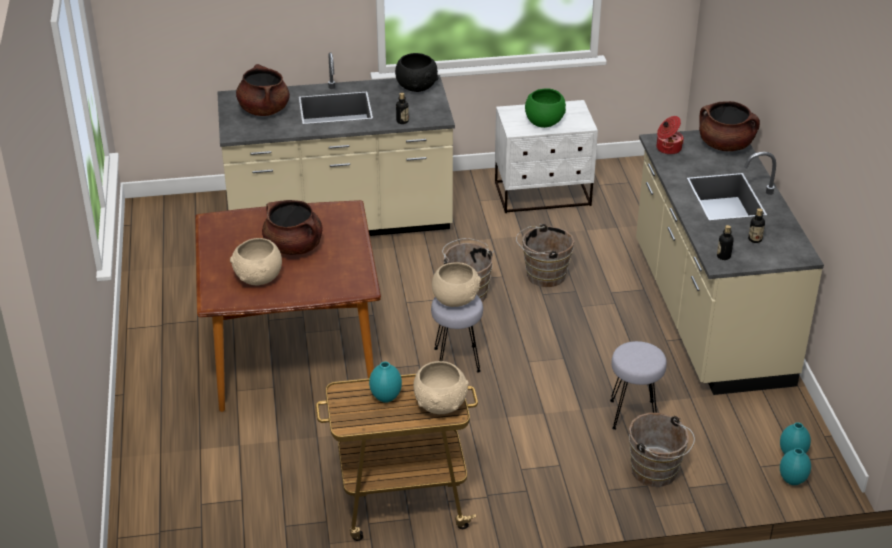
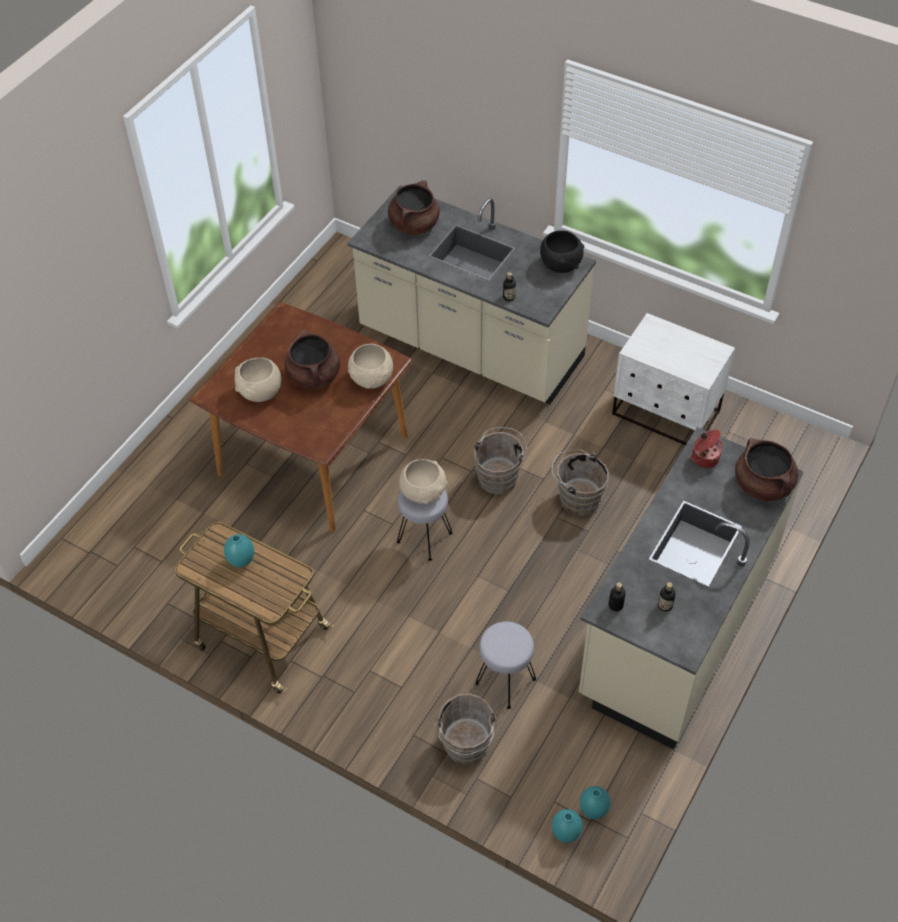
camera: 40 degrees right, 15 degrees up
beige bowl [413,361,469,414] -> beige bowl moved to [348,344,393,389]
green bowl [525,89,566,128] -> none

